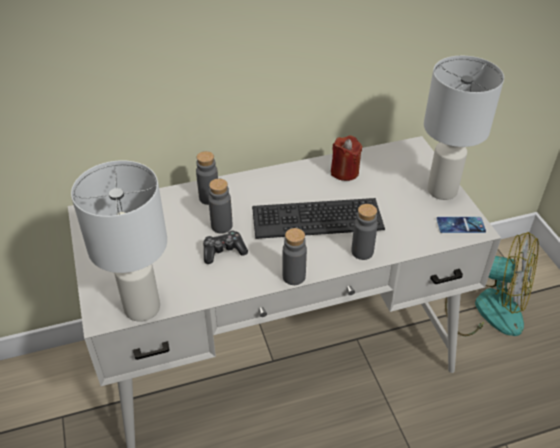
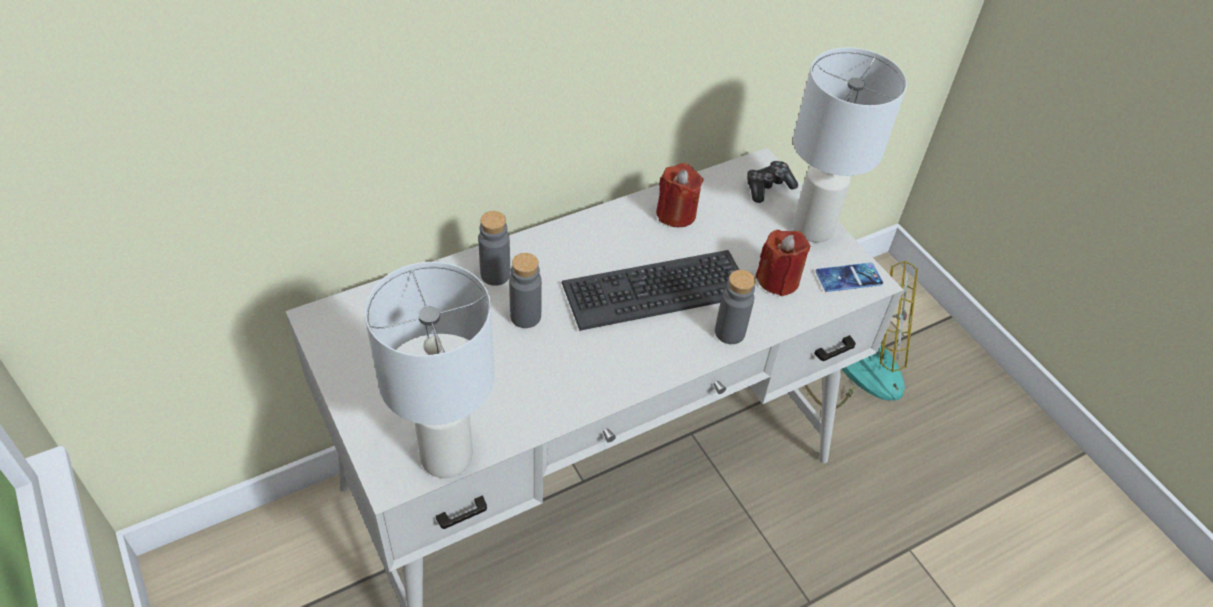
camera: 15 degrees left, 5 degrees up
game controller [203,230,248,264] -> game controller moved to [747,161,798,203]
grey bottle [283,228,307,285] -> none
none -> red candle [755,230,810,296]

